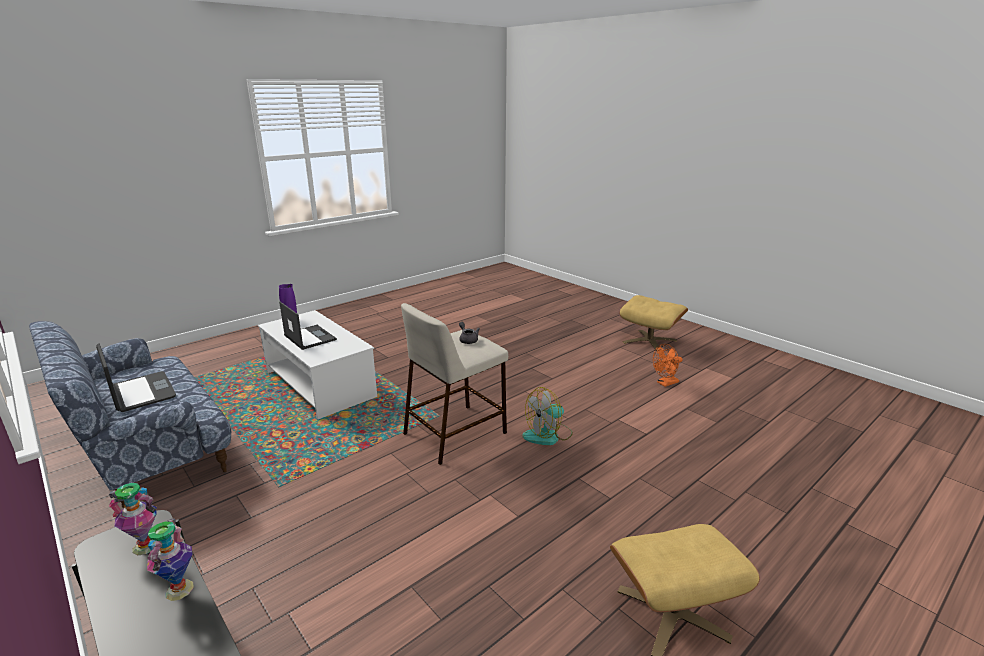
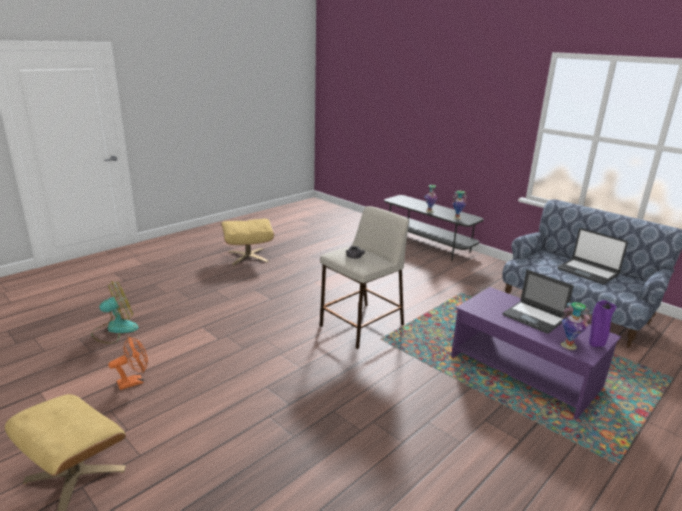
camera: 175 degrees right, 0 degrees up
white coffee table [258,310,377,419] -> purple coffee table [451,287,621,420]
fan [522,387,573,445] -> fan moved to [91,281,139,344]
none -> vase [561,302,590,350]

